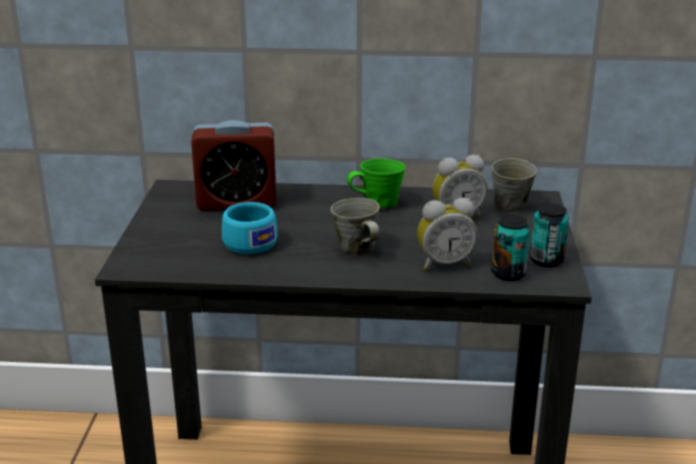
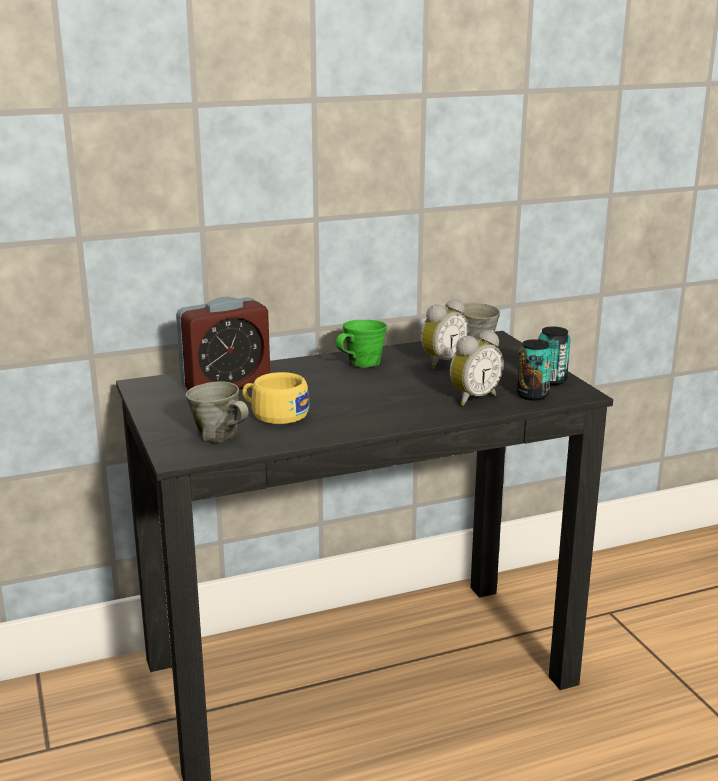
camera: 25 degrees left, 5 degrees down
turquoise cup [222,202,278,254] -> yellow cup [243,372,309,424]
grey mug [330,198,380,255] -> grey mug moved to [186,381,249,443]

